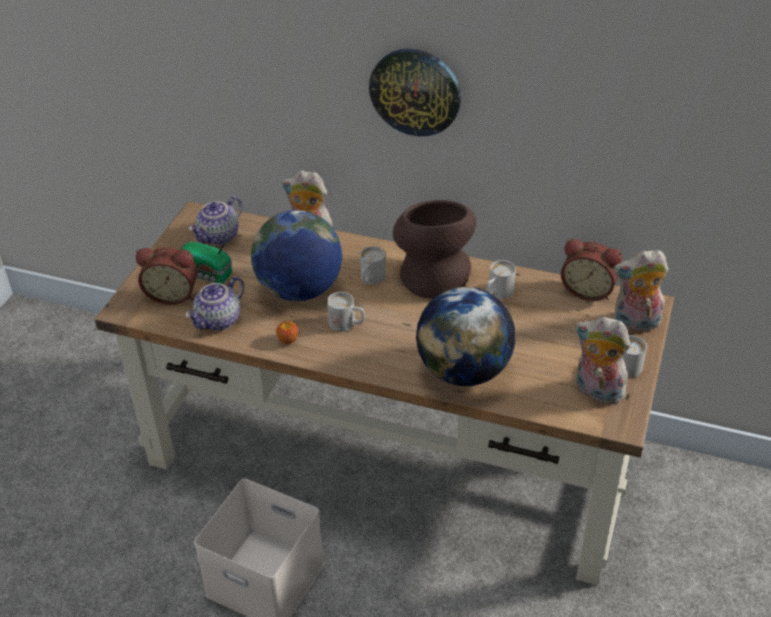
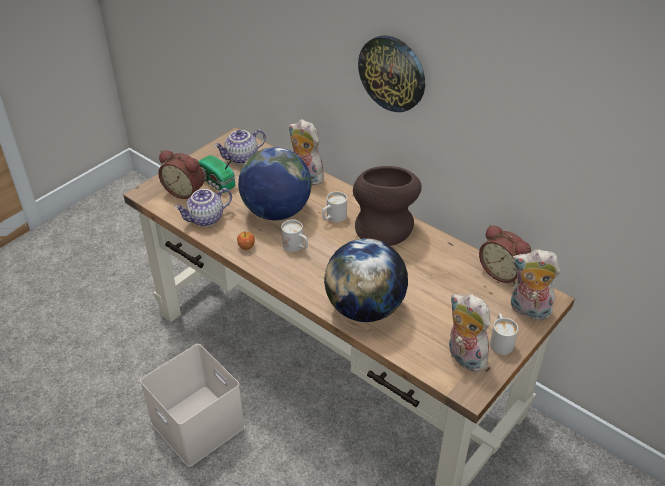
camera: 20 degrees right, 0 degrees up
white mug [486,260,516,299] -> none

